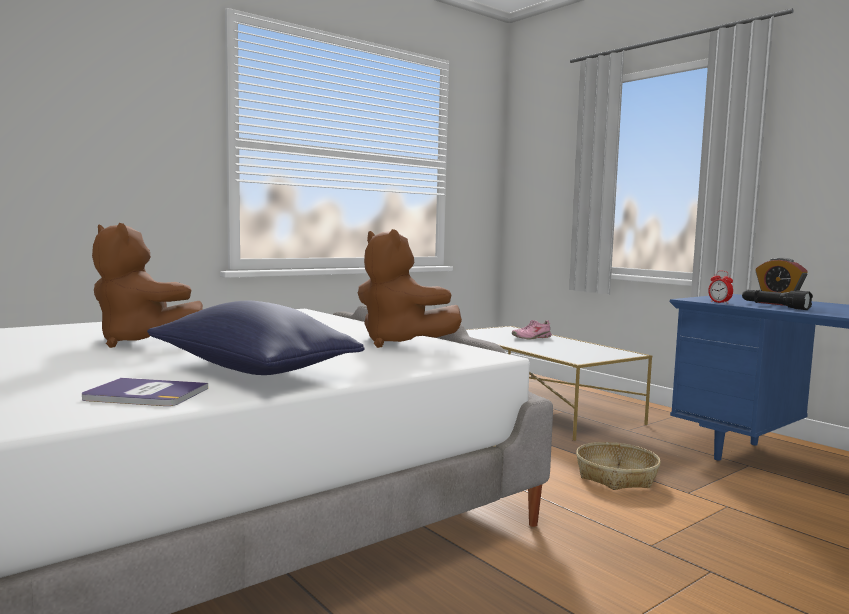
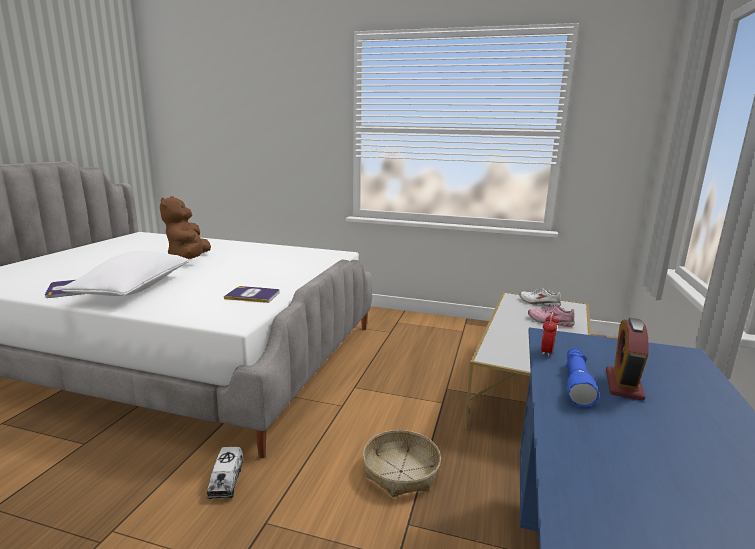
camera: 55 degrees right, 10 degrees up
blue pillow [147,301,364,375] -> white pillow [60,251,189,296]
brown plush toy [358,229,462,348] -> book [224,286,280,303]
black flashlight [742,290,813,310] -> blue flashlight [566,348,599,408]
none -> toy truck [207,447,243,499]
none -> white shoe [519,287,561,307]

